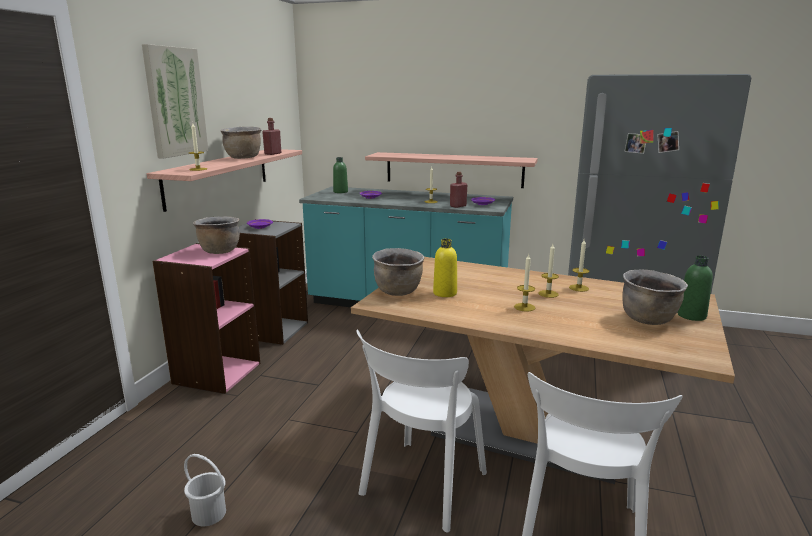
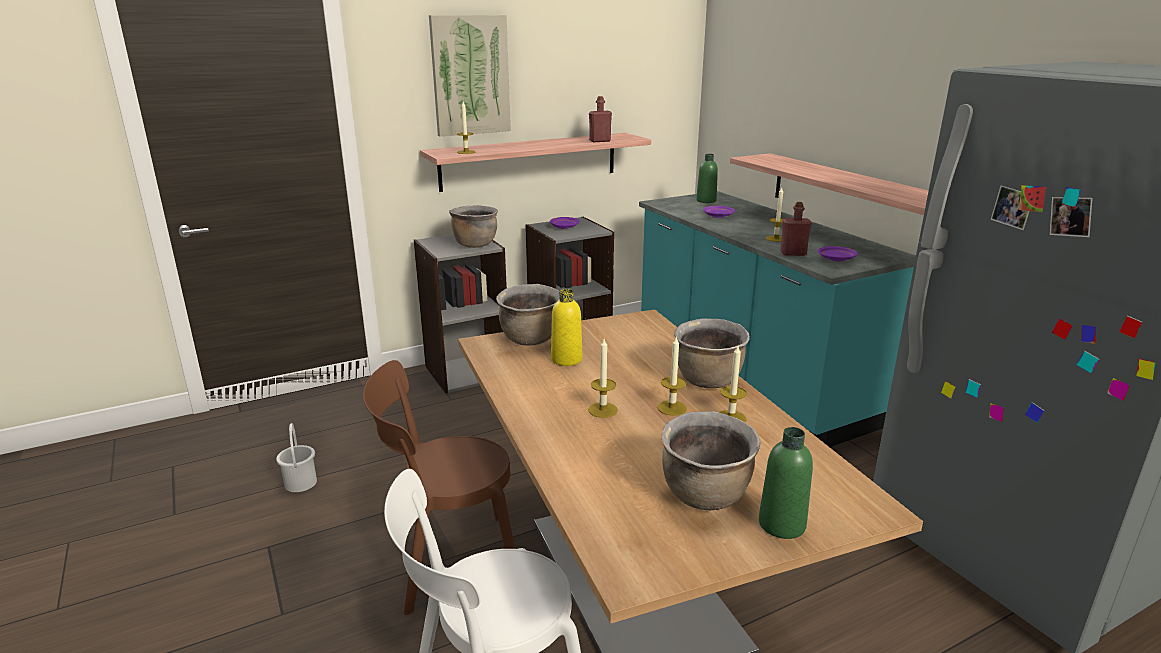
camera: 45 degrees right, 5 degrees up
pink bookcase [152,243,260,394] -> grey bookcase [414,234,507,393]
brown cooking pot [220,127,262,159] -> brown cooking pot moved to [674,318,750,388]
white chair [356,330,487,532] -> brown chair [363,360,515,615]

